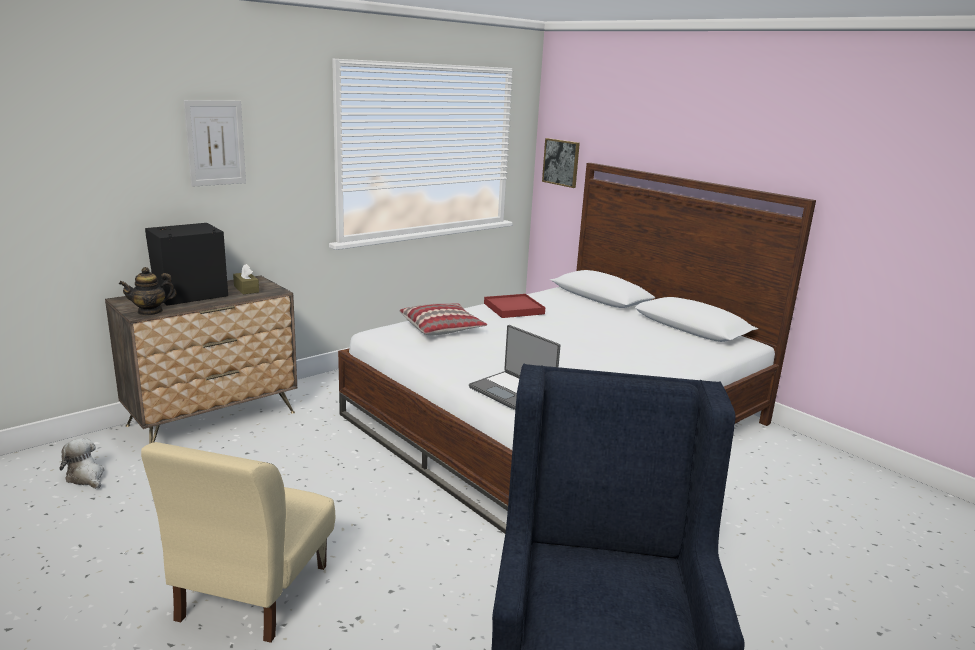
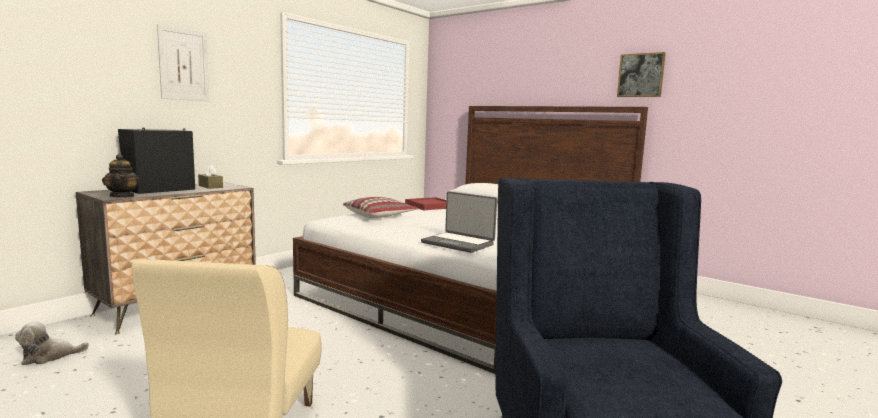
camera: 10 degrees left, 10 degrees down
plush toy [60,438,104,489] -> plush toy turned 60 degrees counterclockwise [15,321,89,365]
teapot [119,267,177,316] -> teapot turned 75 degrees counterclockwise [102,154,140,198]
picture [542,138,580,188] -> picture moved to [617,52,666,97]

